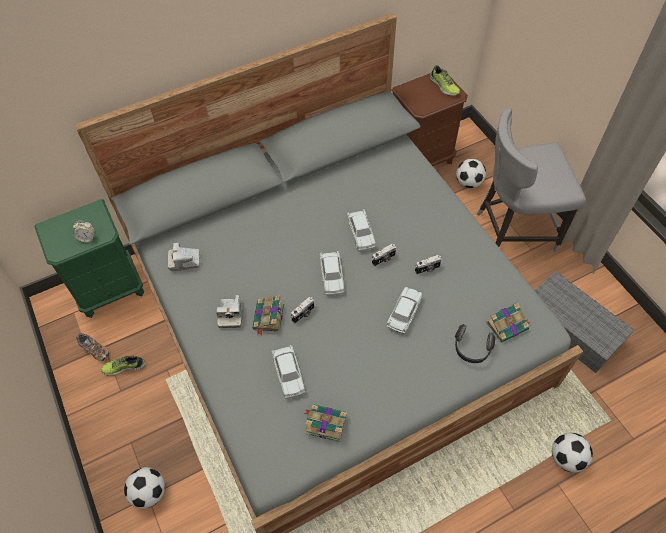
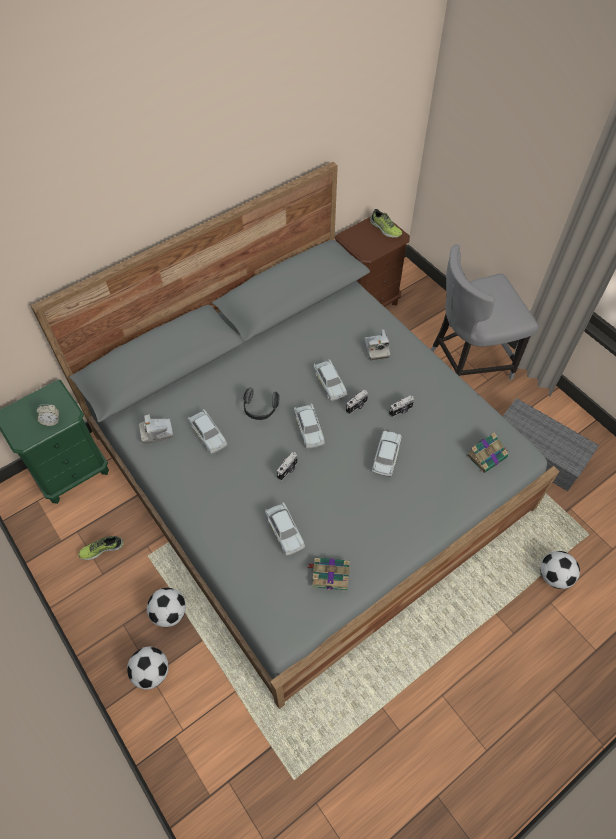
camera: 10 degrees left, 0 degrees up
shoe [76,333,109,362] -> none
camera [216,295,243,328] -> camera moved to [364,329,390,361]
book [253,295,284,336] -> none
headphones [455,324,496,363] -> headphones moved to [243,387,279,420]
football [456,159,486,188] -> football moved to [147,588,186,627]
none -> white toy car [188,409,227,454]

